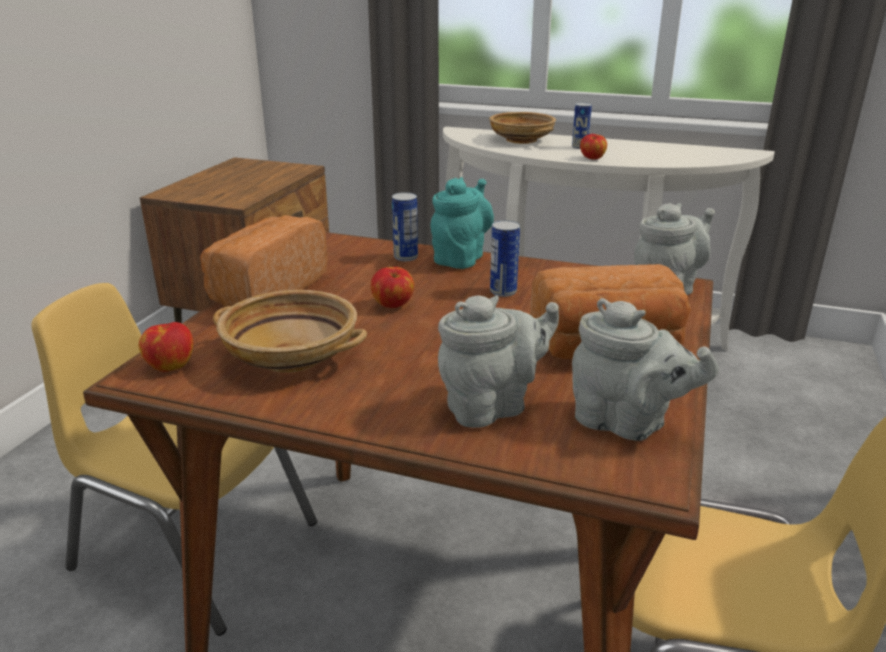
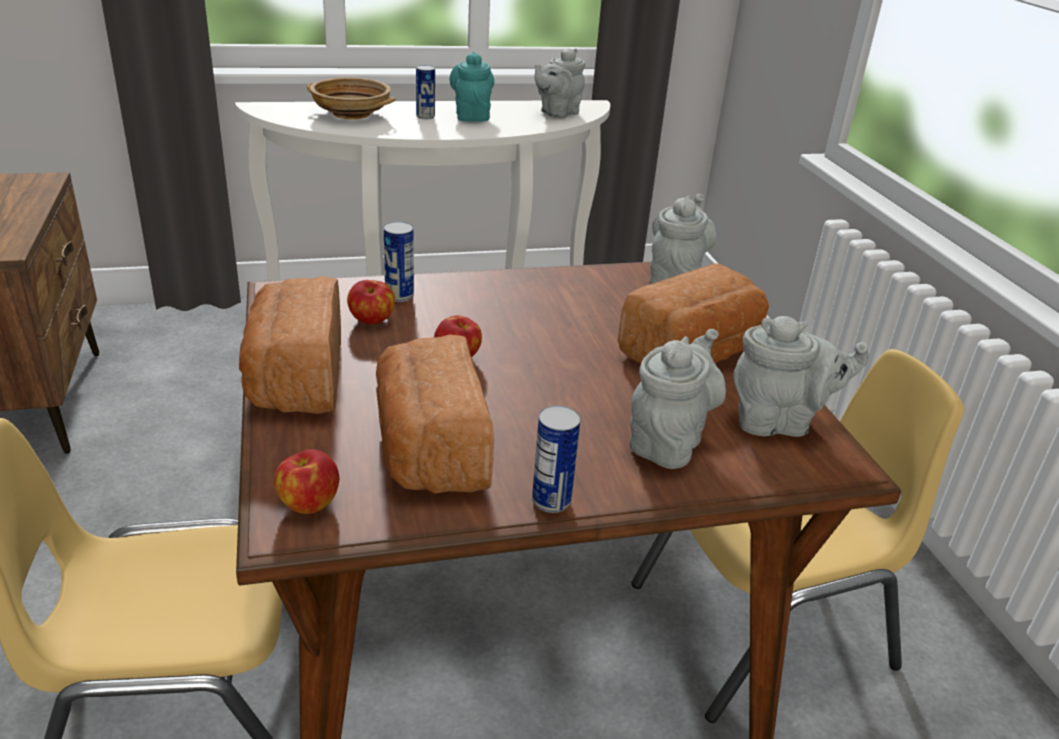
camera: 35 degrees left, 5 degrees up
beige bowl [213,290,367,373] -> bread [376,334,494,494]
turquoise teapot [430,177,494,269] -> turquoise teapot moved to [450,52,494,122]
can [490,220,520,297] -> can moved to [532,406,580,513]
apple [580,134,607,159] -> apple moved to [347,280,395,324]
none -> grey teapot [535,48,585,118]

